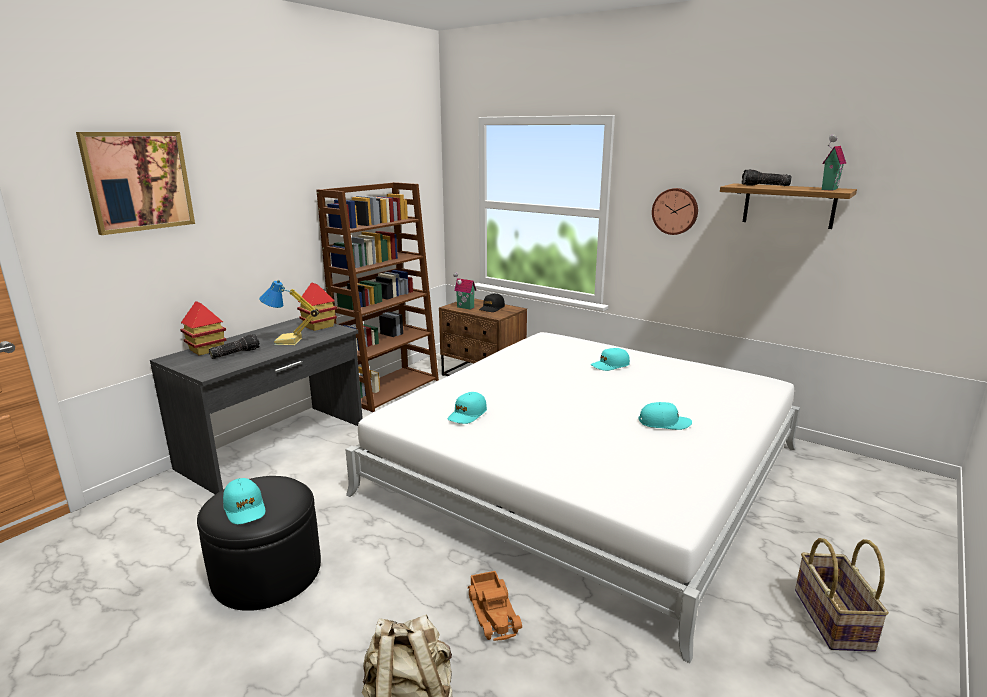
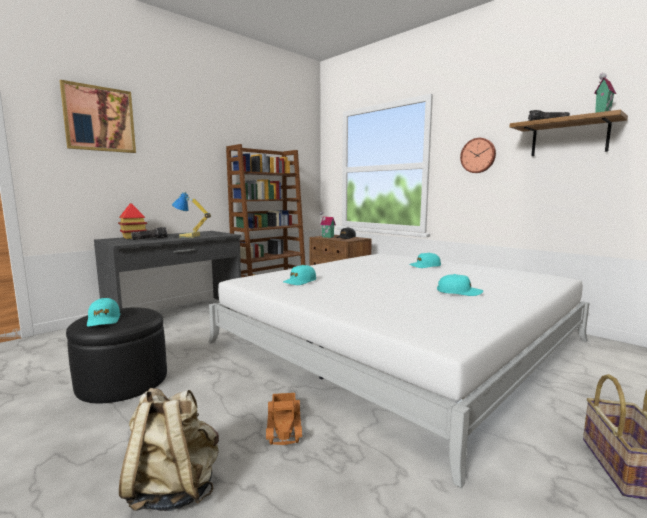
camera: 10 degrees right, 10 degrees down
toy house [297,282,337,331] -> none

